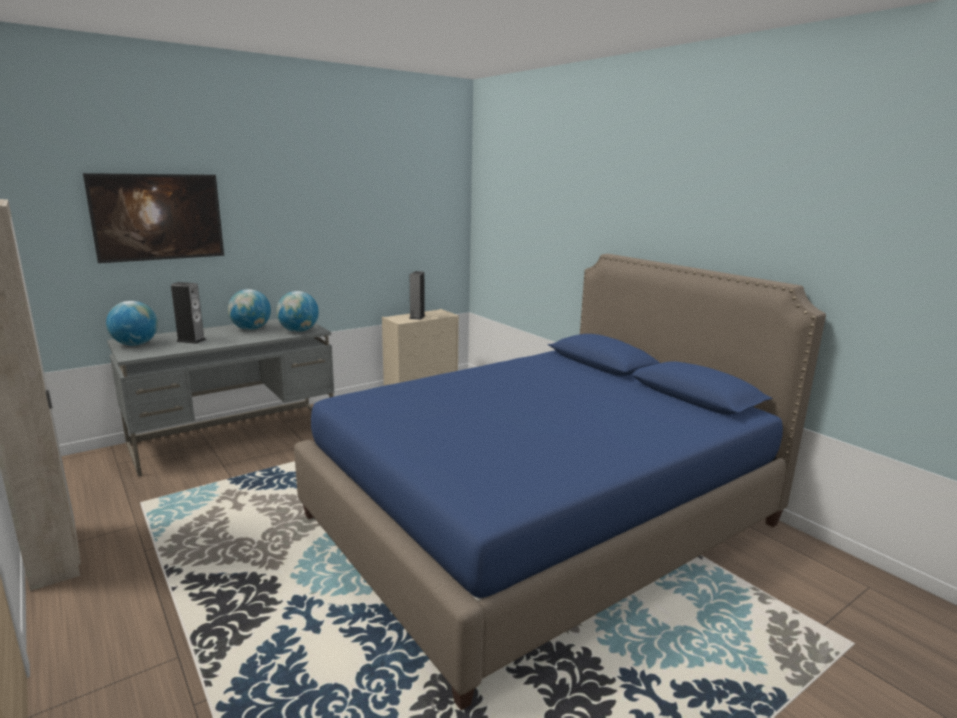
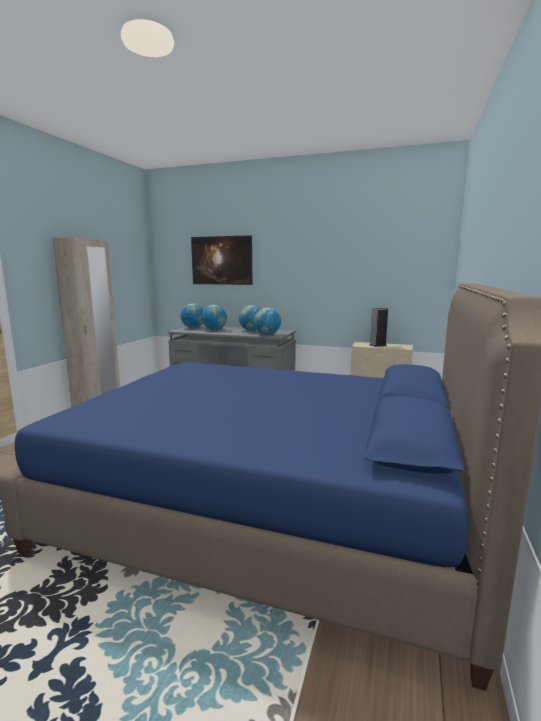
camera: 55 degrees right, 5 degrees down
speaker [171,282,206,344] -> globe [202,305,227,330]

